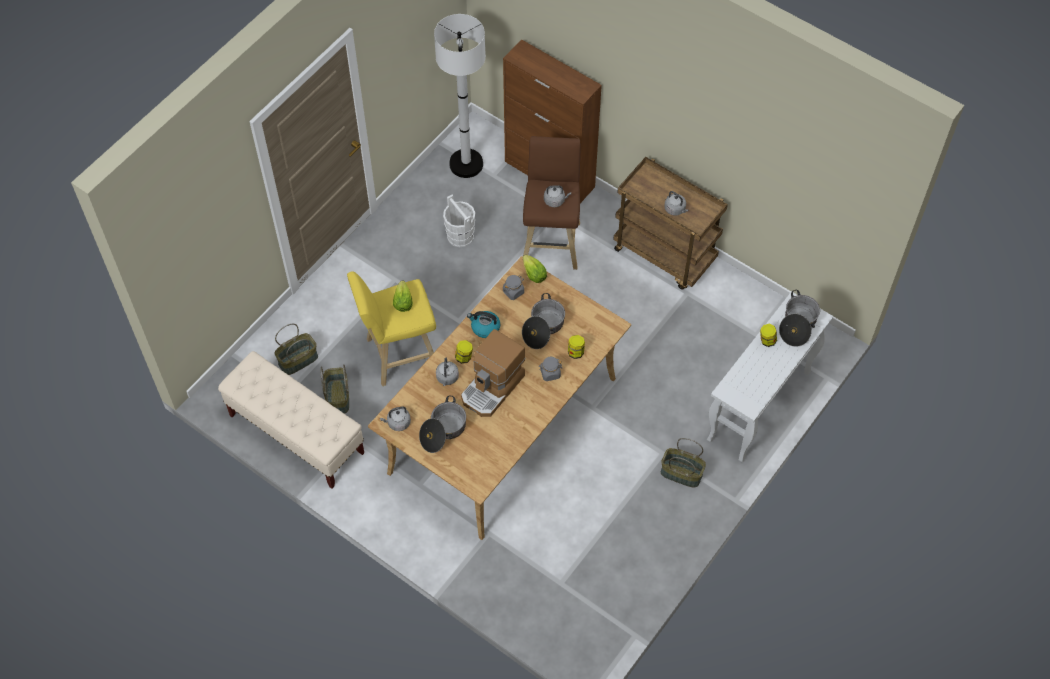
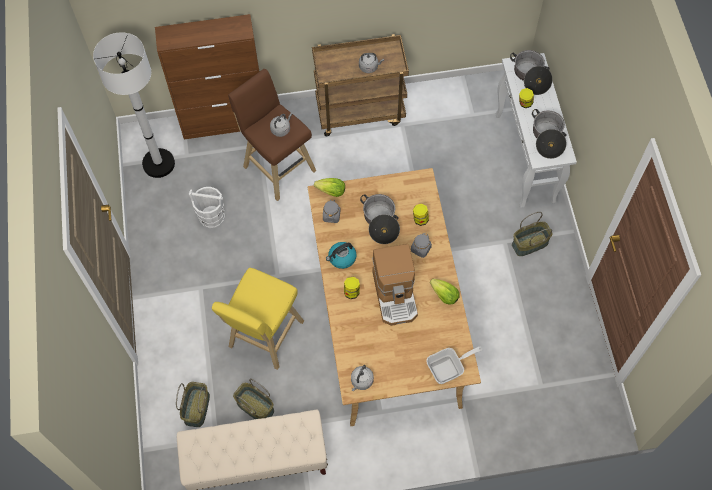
camera: 45 degrees left, 5 degrees up
lettuce [393,281,413,312] -> lettuce moved to [430,279,460,305]
cooking pot [419,396,466,453] -> cooking pot moved to [532,109,567,159]
grey kettle [436,358,459,386] -> none
none -> frying pan [426,347,483,384]

